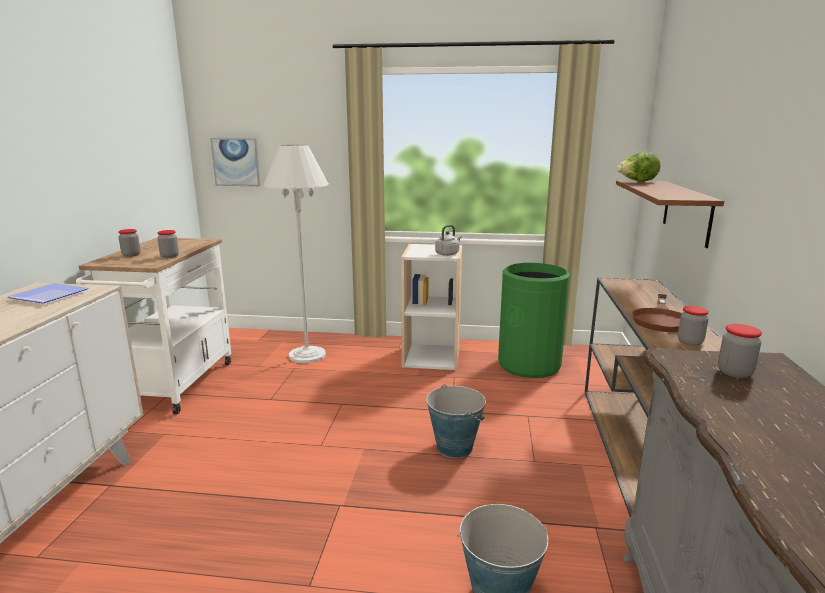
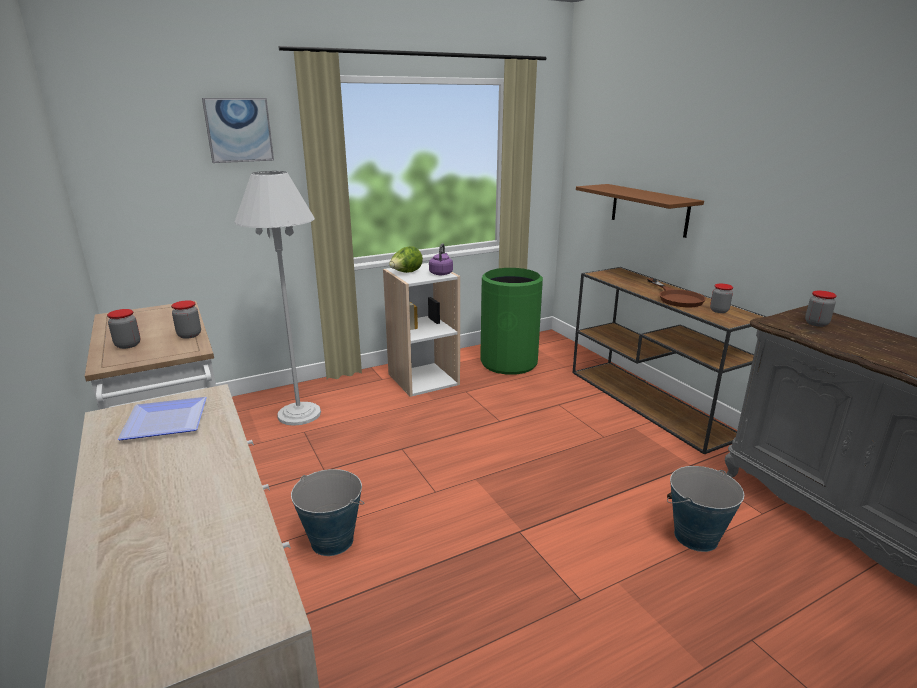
camera: 35 degrees left, 5 degrees up
picture [210,138,261,186] -> picture moved to [202,98,274,163]
bucket [427,384,486,458] -> bucket moved to [291,469,365,556]
grey kettle [435,225,462,256] -> purple kettle [429,243,453,275]
lettuce [617,151,661,182] -> lettuce moved to [389,246,423,273]

